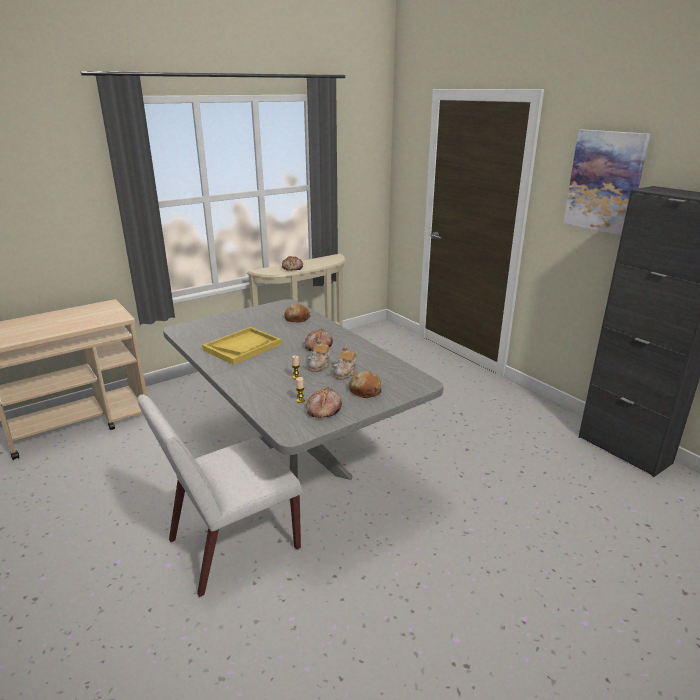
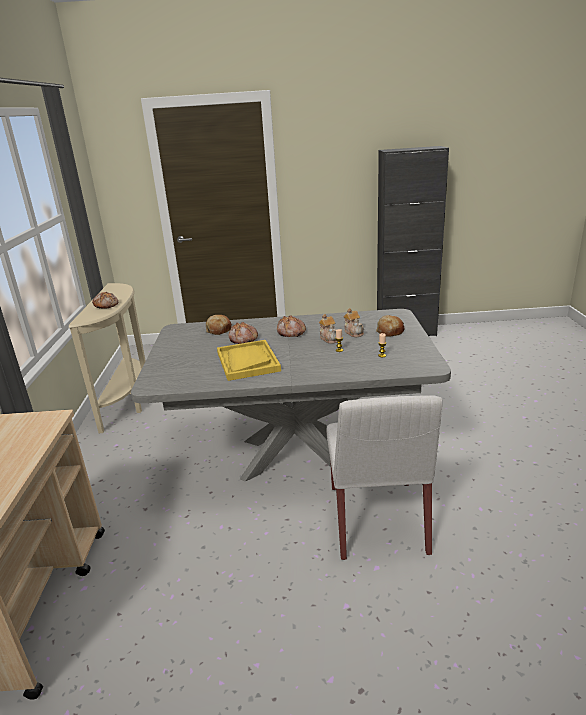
camera: 55 degrees left, 0 degrees up
bread [307,387,342,418] -> bread moved to [228,322,258,344]
picture [563,129,650,235] -> none

